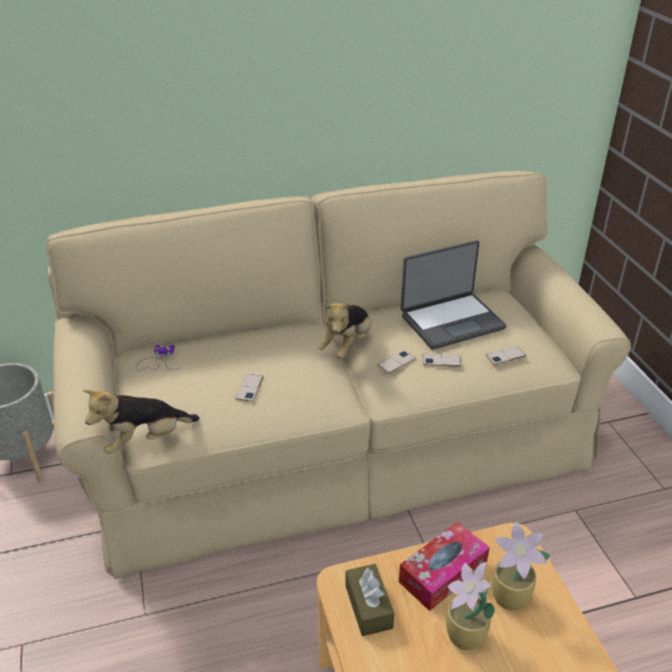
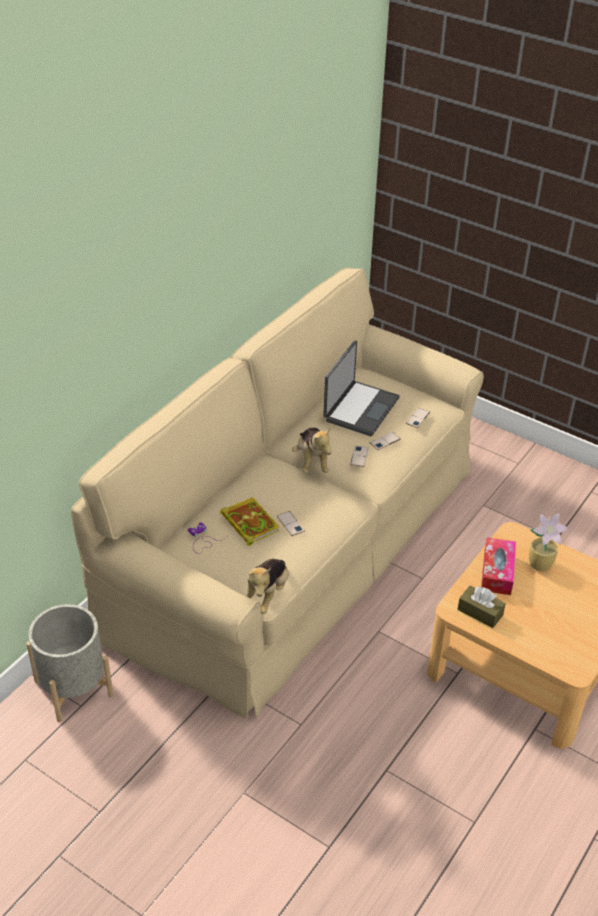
camera: 40 degrees left, 5 degrees up
potted plant [446,562,495,650] -> none
none -> book [220,497,279,546]

